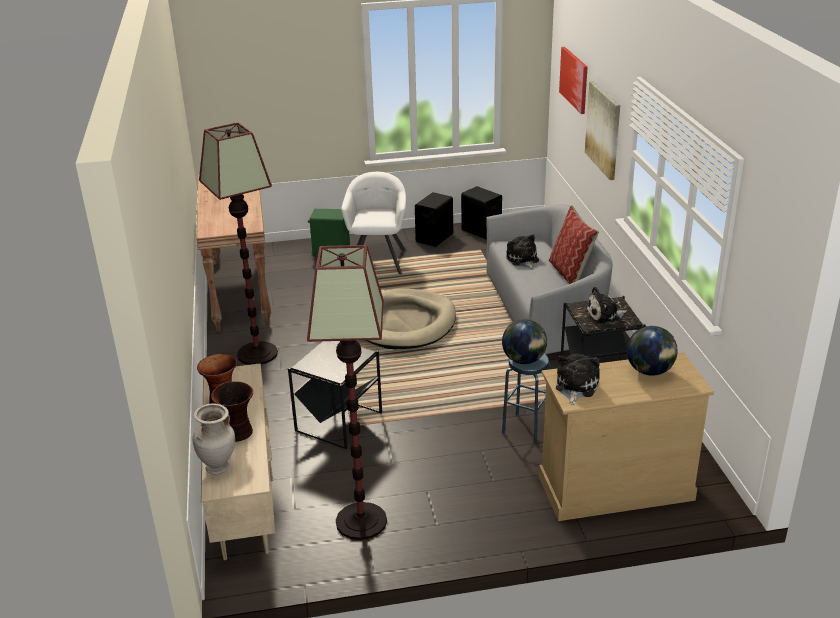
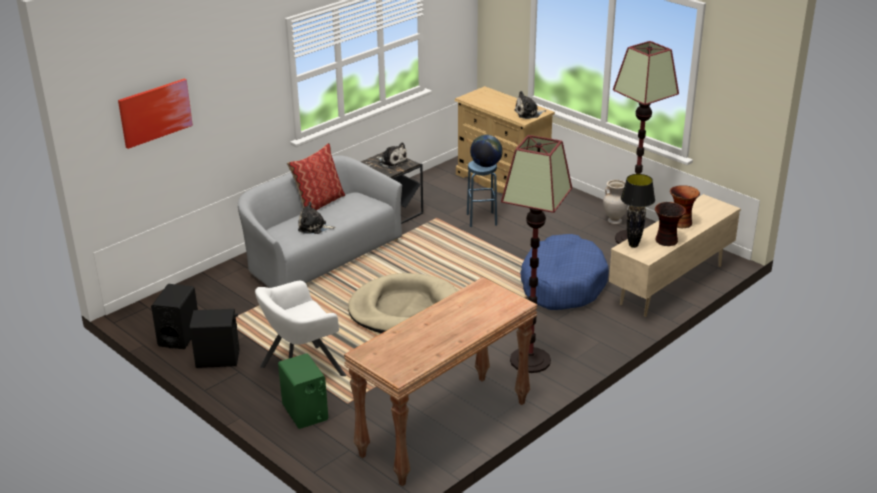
camera: 125 degrees left, 0 degrees up
beige vase [192,403,235,475] -> beige vase moved to [603,180,628,224]
black side table [288,341,382,449] -> blue dog bed [520,234,609,310]
plush toy [506,234,539,270] -> plush toy turned 60 degrees clockwise [298,202,336,234]
picture [585,81,620,180] -> none
globe [627,326,678,376] -> none
none -> black table lamp [621,174,655,248]

